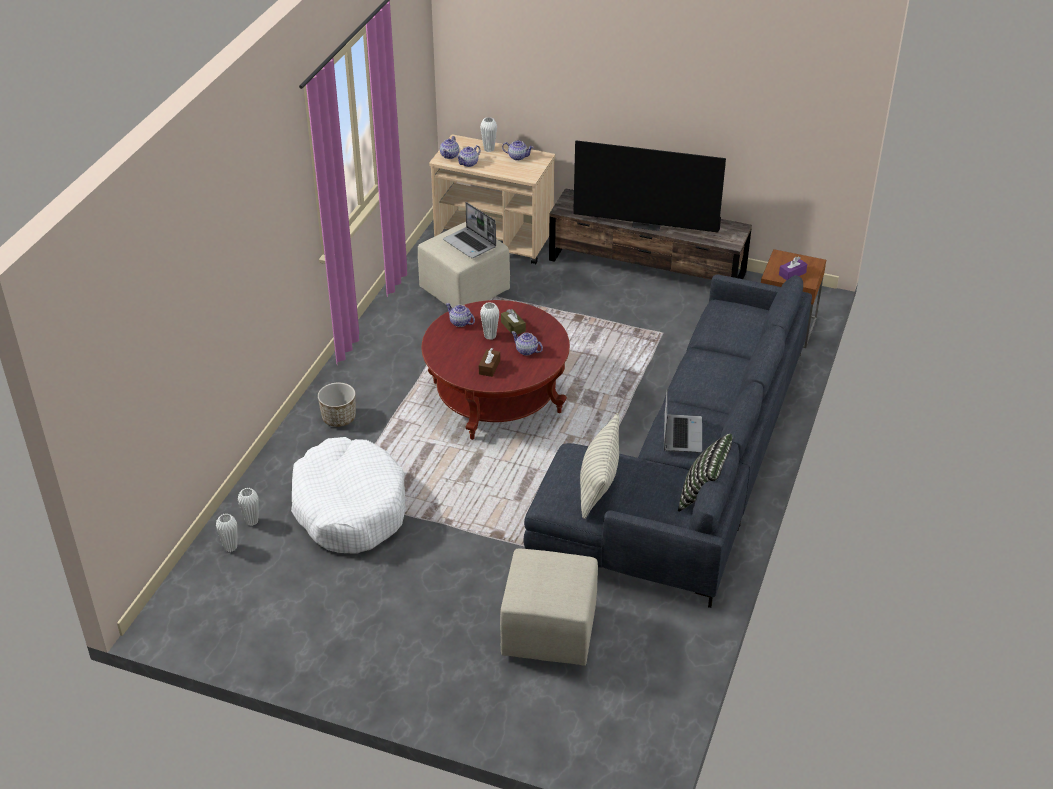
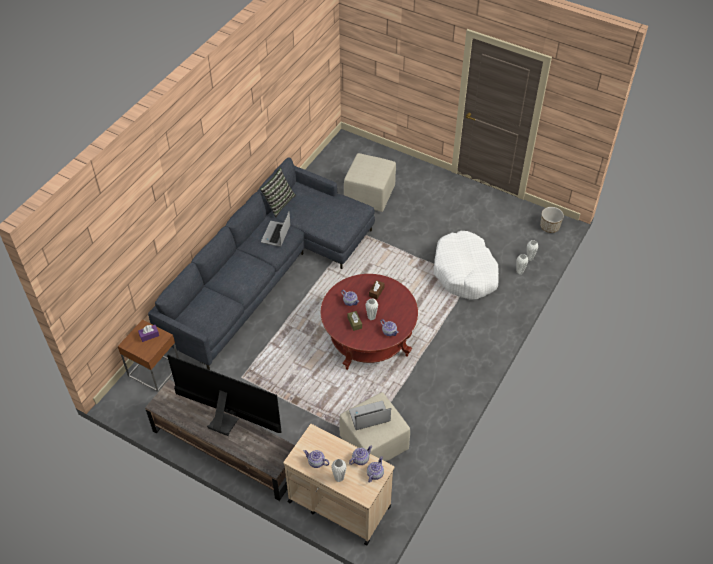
camera: 170 degrees left, 10 degrees up
planter [318,382,356,427] -> planter moved to [540,207,564,233]
laptop [443,202,496,258] -> laptop turned 75 degrees counterclockwise [349,401,391,430]
pillow [580,413,619,519] -> none

